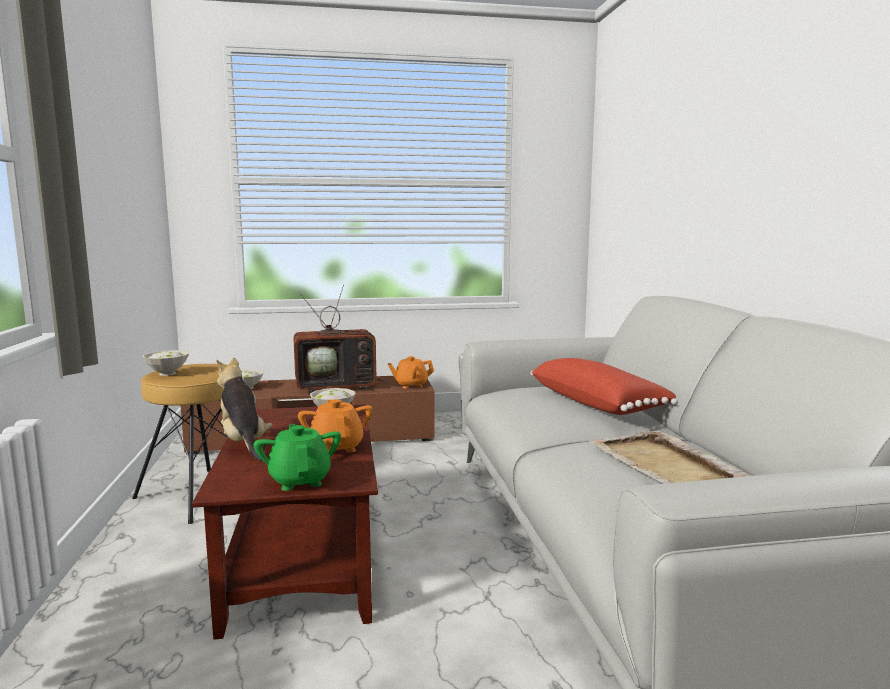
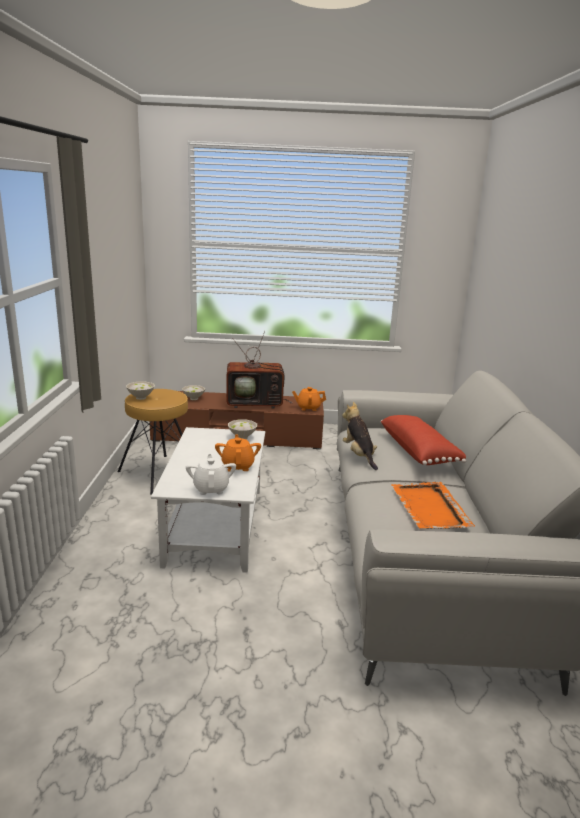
camera: 10 degrees right, 10 degrees up
brown coffee table [192,404,378,640] -> white coffee table [151,427,265,573]
plush toy [216,358,272,461] -> plush toy moved to [342,402,378,470]
green teapot [254,424,341,491] -> white teapot [186,454,236,495]
beige tray [589,430,752,484] -> orange tray [392,482,475,529]

